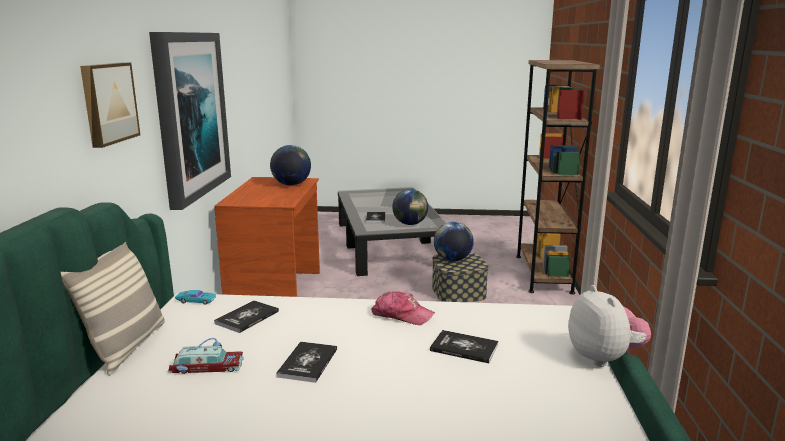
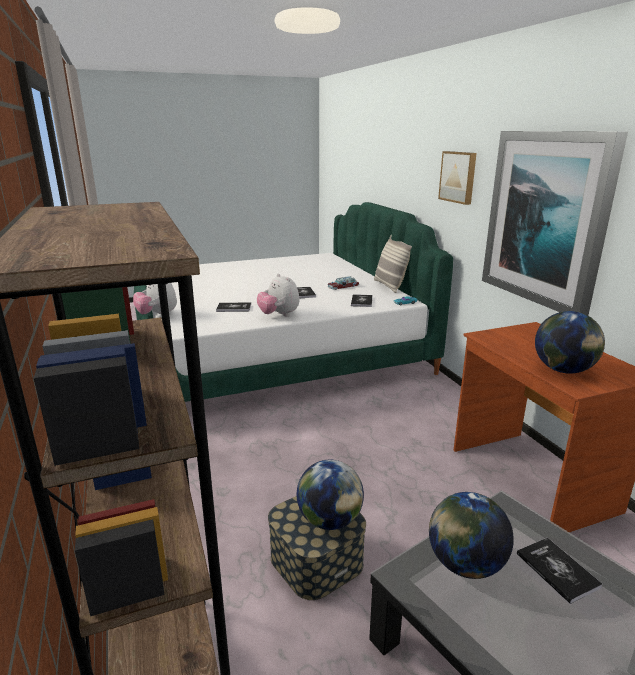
camera: 155 degrees right, 5 degrees up
cap [371,291,435,325] -> plush toy [257,274,299,316]

